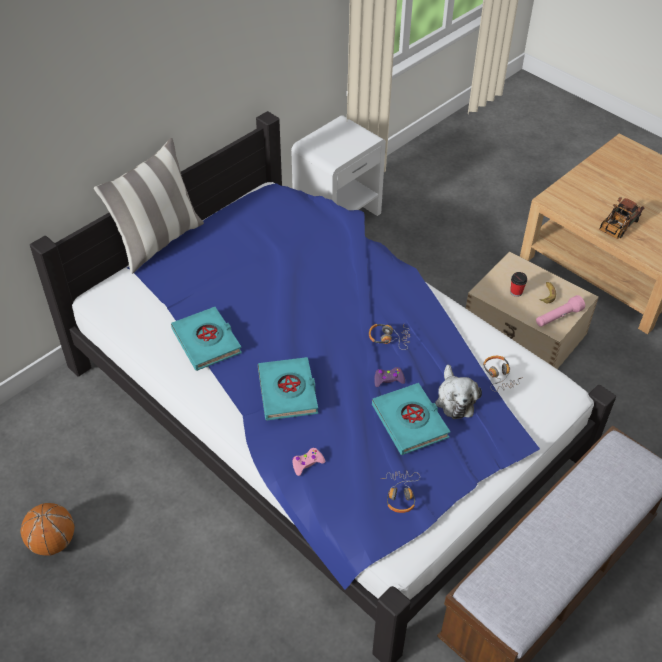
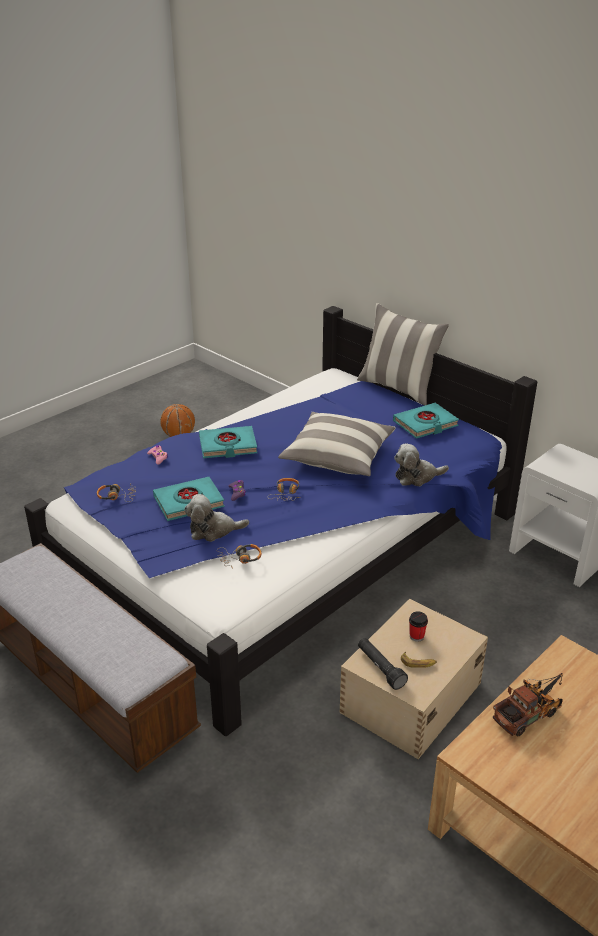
camera: 90 degrees right, 15 degrees down
turquoise book [171,307,242,371] -> turquoise book moved to [393,403,459,439]
pink flashlight [536,295,585,327] -> black flashlight [358,638,408,690]
toy truck [599,197,644,239] -> toy truck turned 105 degrees clockwise [493,673,563,736]
none -> pillow [278,412,396,476]
none -> plush toy [394,443,449,486]

